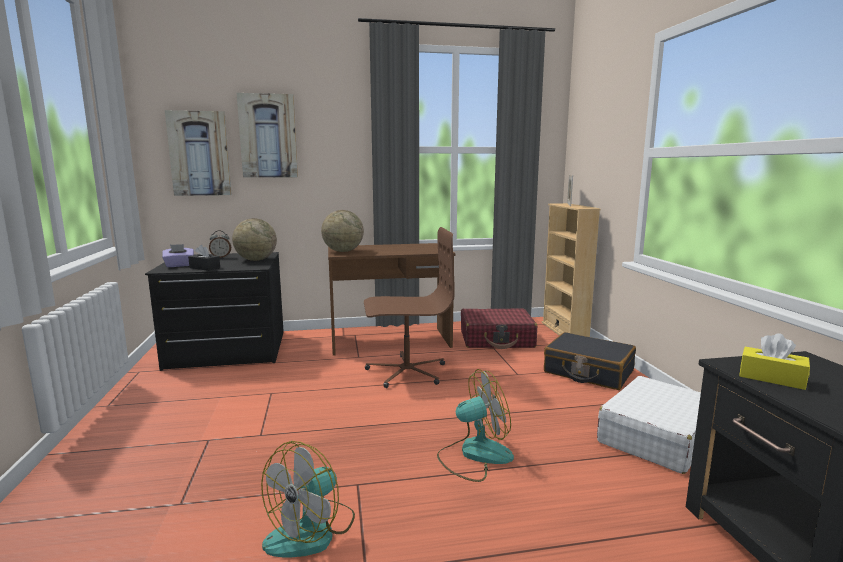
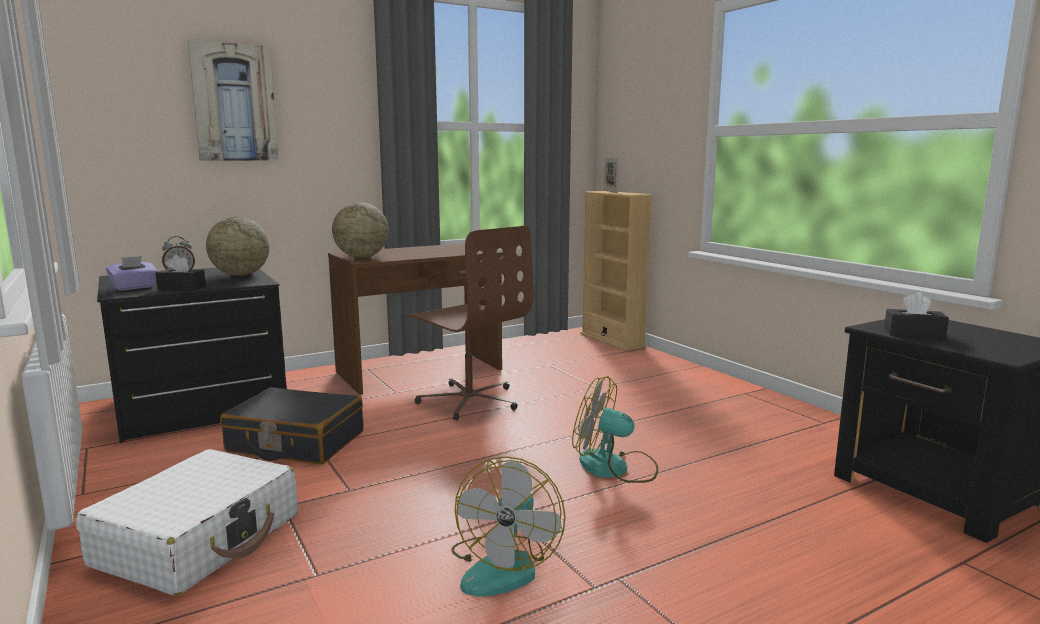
camera: 20 degrees left, 0 degrees up
picture [165,110,232,196] -> none
brown office chair [364,227,455,388] -> brown office chair turned 75 degrees clockwise [408,226,533,420]
fan [437,369,514,482] -> fan turned 120 degrees counterclockwise [572,376,658,483]
red suitcase [461,309,537,349] -> none
black suitcase [544,332,636,390] -> black suitcase moved to [220,387,363,464]
white suitcase [597,376,701,474] -> white suitcase moved to [76,449,298,596]
yellow tissue box [739,333,810,390] -> black tissue box [884,292,949,339]

